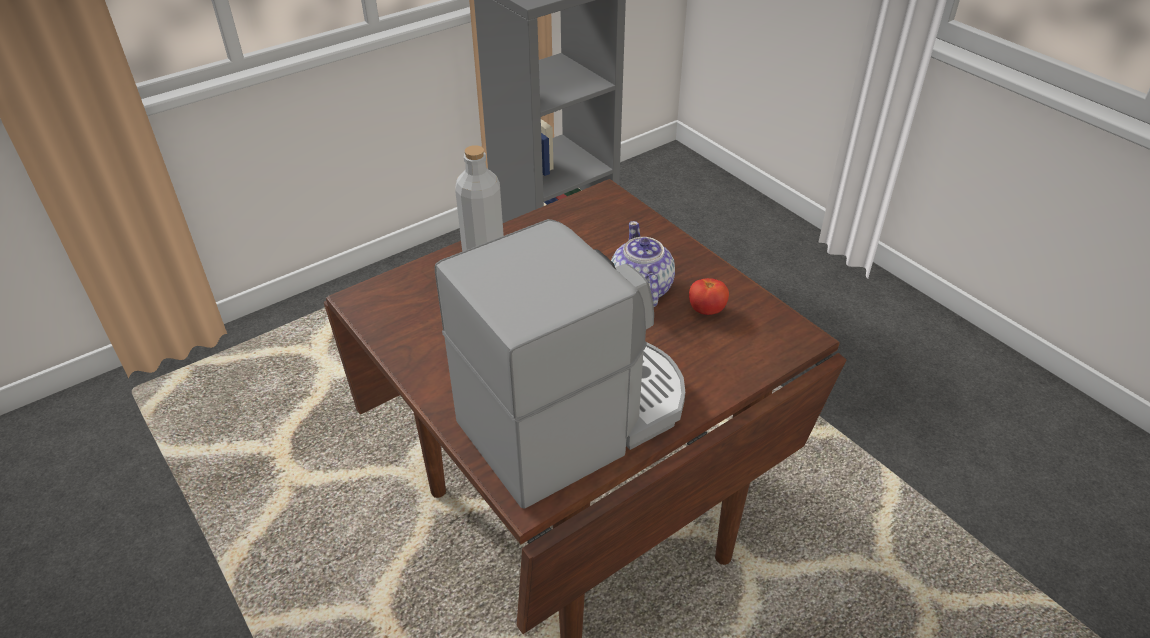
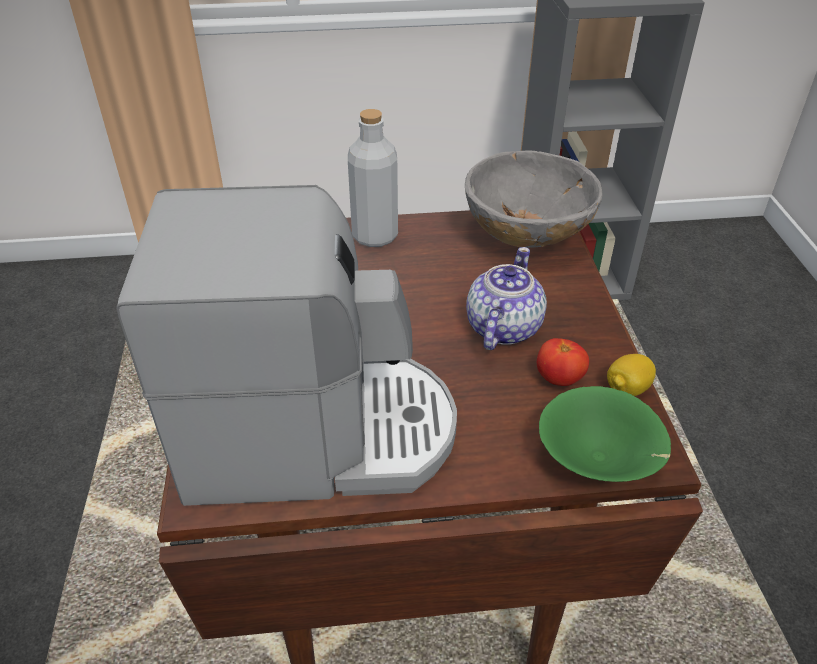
camera: 30 degrees right, 0 degrees up
none -> grey bowl [465,150,603,248]
none -> green bowl [539,386,671,482]
none -> lemon [607,354,656,396]

